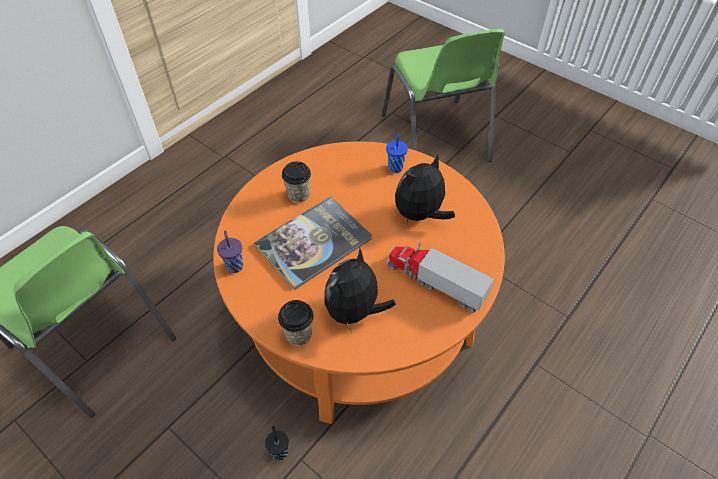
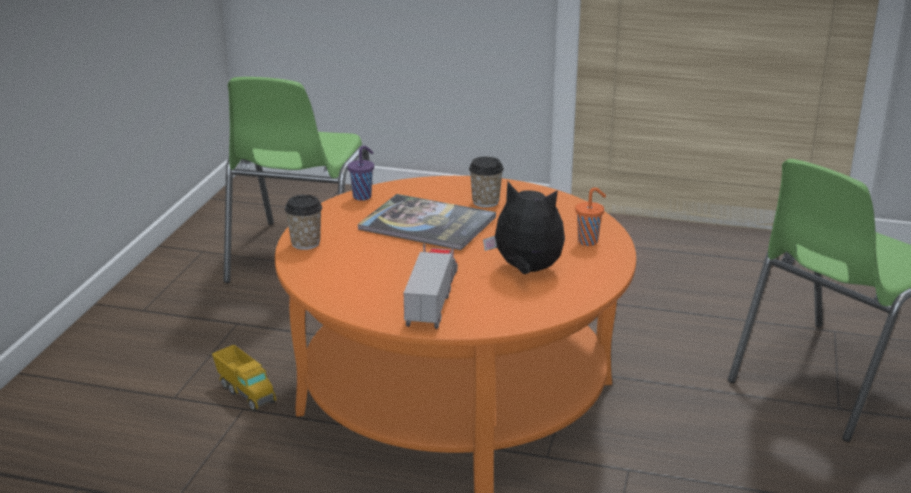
camera: 65 degrees right, 25 degrees down
black cup [265,426,289,460] -> toy truck [212,345,276,411]
plush toy [324,248,396,333] -> none
blue cup [386,132,408,173] -> orange cup [575,188,606,246]

